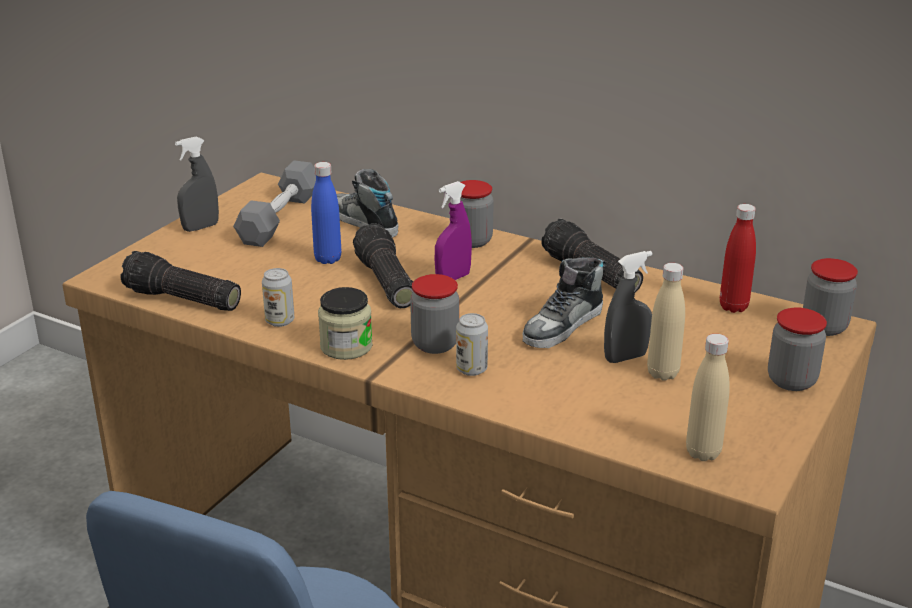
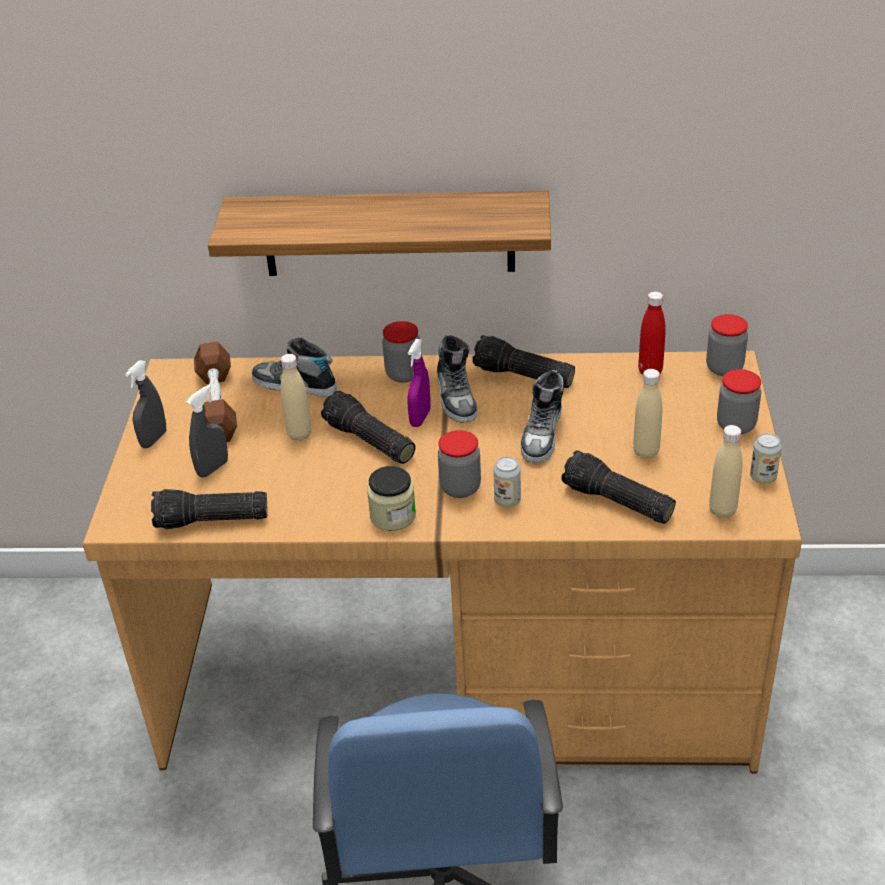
camera: 25 degrees left, 10 degrees up
grey dumbbell [233,161,316,247] -> brown dumbbell [194,342,237,442]
can [262,268,294,327] -> can moved to [750,433,782,484]
blue bottle [311,162,341,264] -> beige bottle [281,354,312,441]
grey spray bottle [604,251,653,363] -> grey spray bottle moved to [186,385,228,478]
none -> shelf [208,191,551,276]
none -> shoe [437,335,478,423]
none -> flashlight [562,450,676,524]

